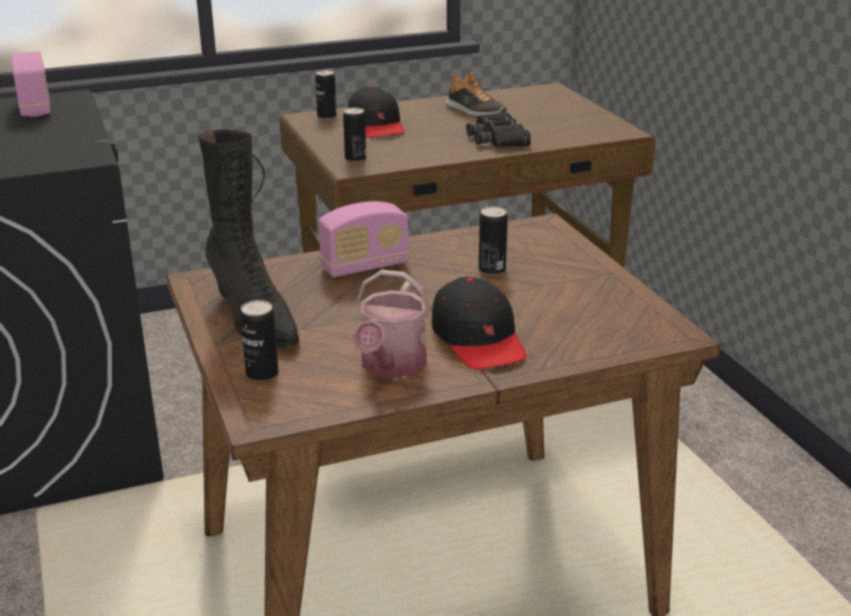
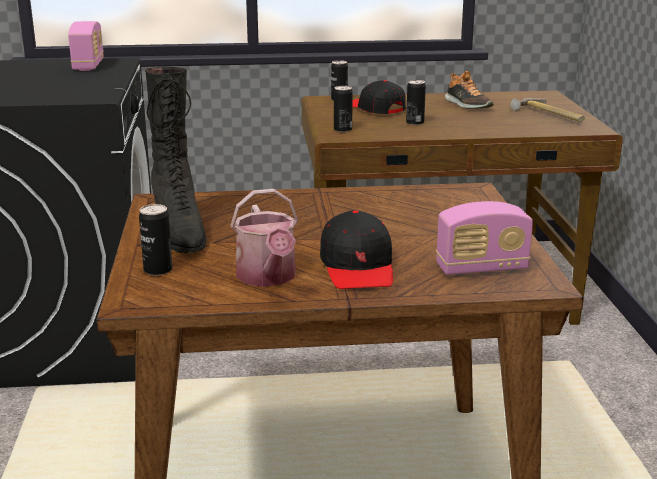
camera: 15 degrees right, 5 degrees down
radio [319,201,409,277] -> radio moved to [436,201,533,275]
black cap [348,86,405,138] -> black cap turned 150 degrees clockwise [352,80,406,114]
watering can [352,270,431,378] -> watering can turned 45 degrees counterclockwise [230,189,299,287]
black binoculars [466,112,531,147] -> none
can [479,206,508,275] -> can moved to [406,80,426,125]
none -> hammer [510,98,585,122]

